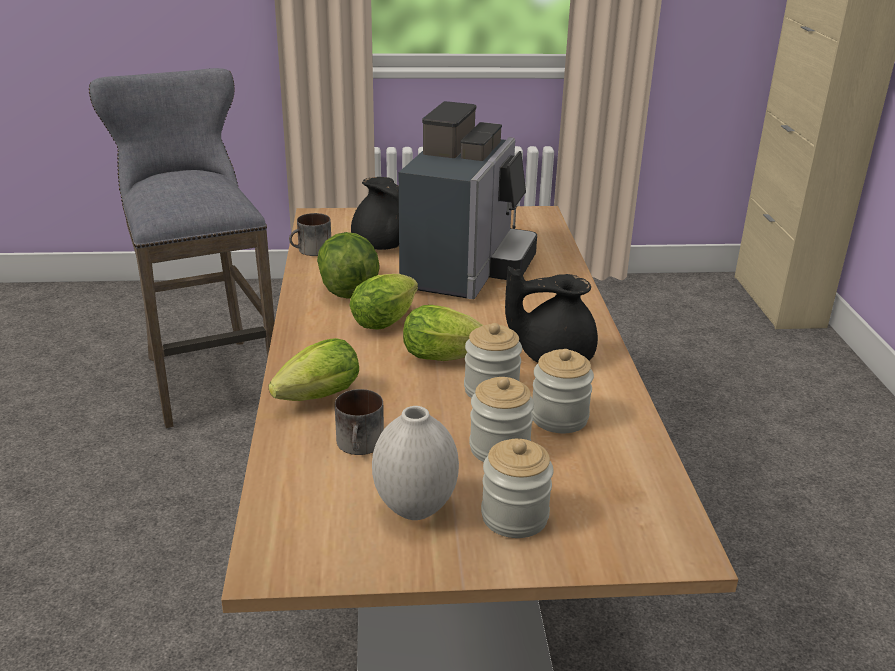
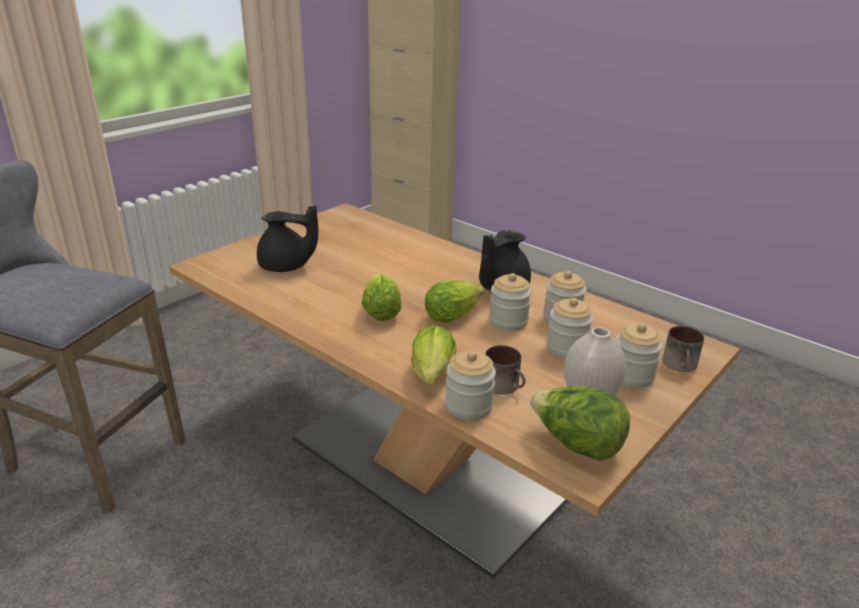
camera: 45 degrees left, 0 degrees up
mug [289,213,331,256] -> mug moved to [663,326,704,372]
lettuce [317,232,379,299] -> lettuce moved to [530,386,630,461]
coffee machine [399,101,537,299] -> none
none -> jar [445,351,496,420]

